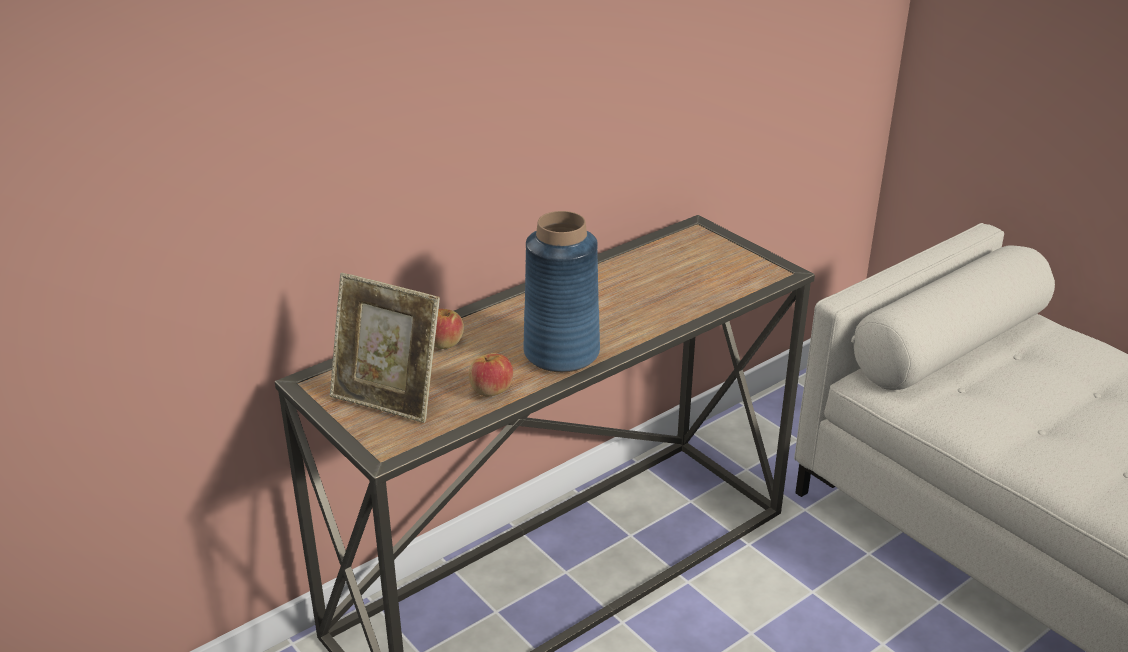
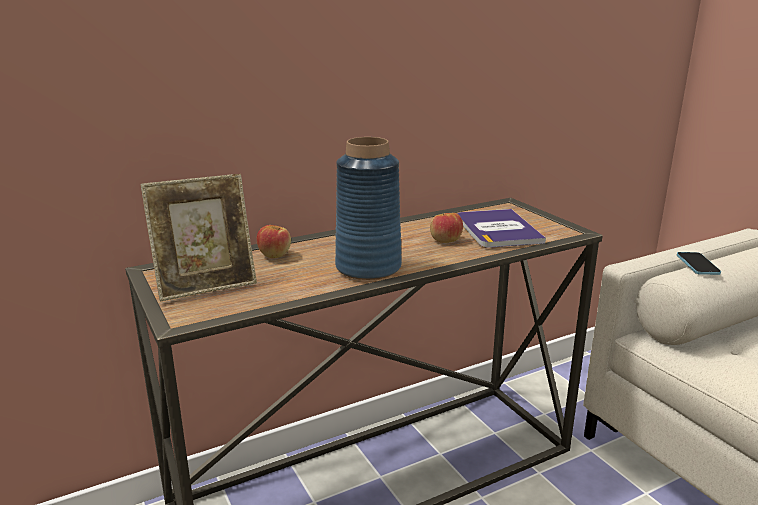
camera: 10 degrees right, 10 degrees down
picture frame [330,273,440,423] -> picture frame turned 60 degrees counterclockwise [140,174,257,302]
apple [469,353,513,396] -> apple moved to [430,213,463,243]
none -> book [457,209,546,248]
none -> phone [677,252,721,275]

